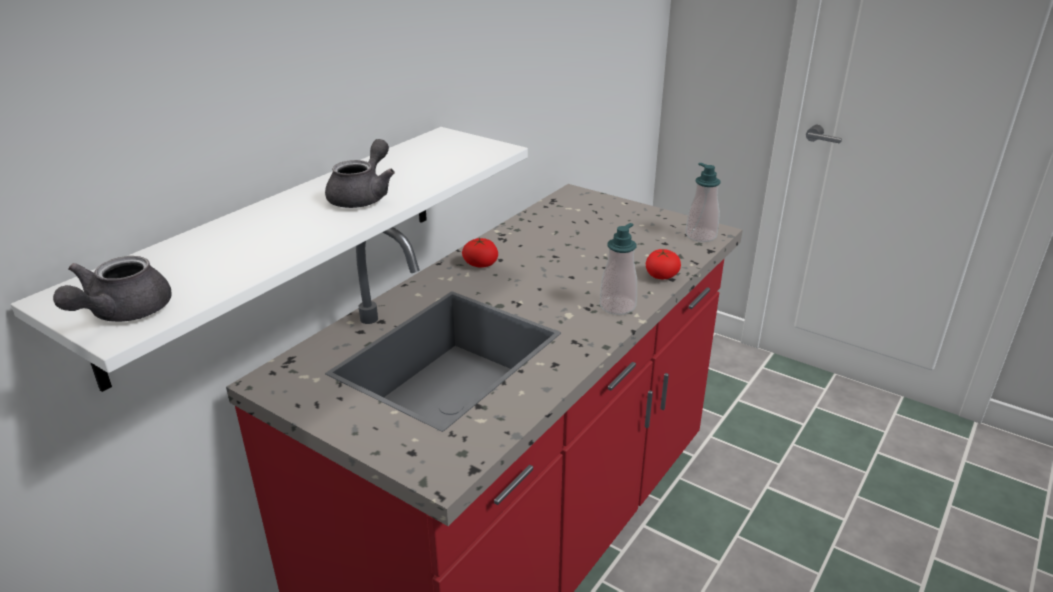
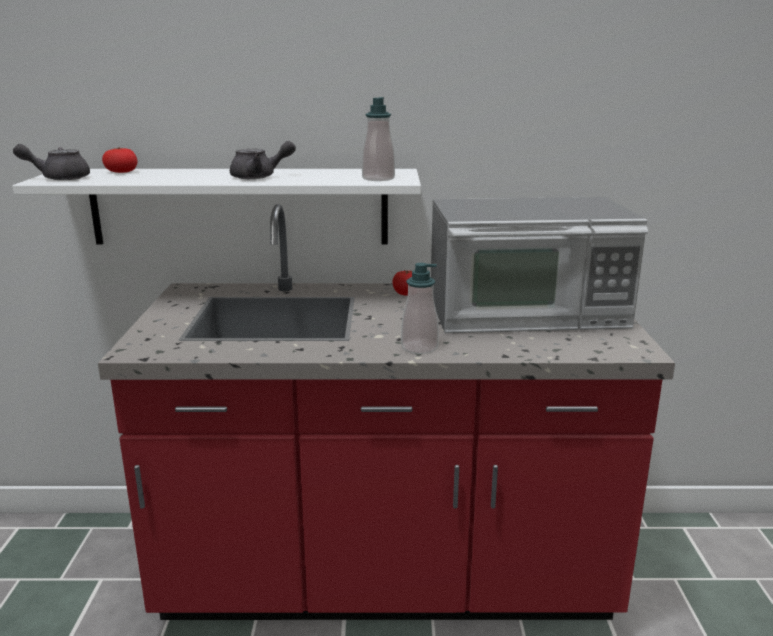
camera: 55 degrees right, 10 degrees down
tomato [646,249,681,279] -> tomato moved to [102,147,138,173]
soap dispenser [685,163,721,242] -> soap dispenser moved to [362,97,395,181]
none -> microwave [431,197,648,333]

